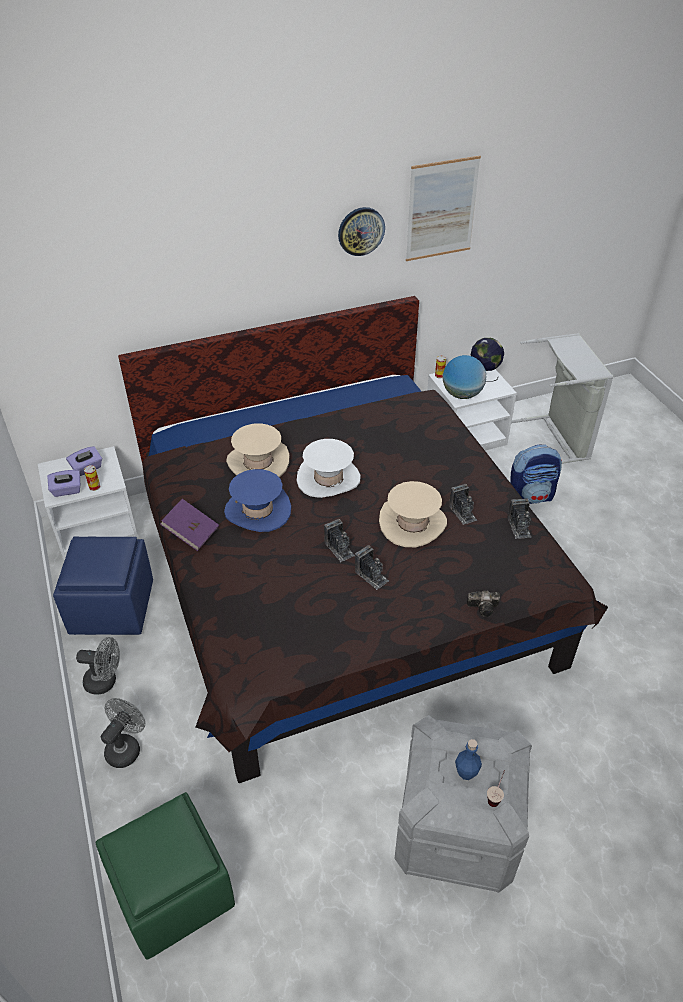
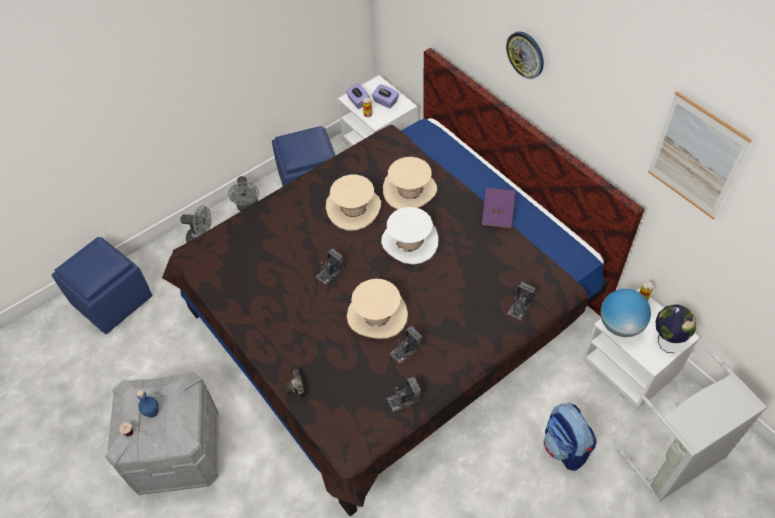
camera: 75 degrees right, 10 degrees up
green ottoman [96,792,235,960] -> blue ottoman [52,237,153,334]
purple book [160,499,219,551] -> purple book moved to [482,188,516,228]
blue hat [224,469,291,532] -> beige hat [326,175,381,231]
wall clock [338,207,385,256] -> wall clock moved to [506,31,544,79]
camera [355,545,389,590] -> camera moved to [507,282,535,320]

